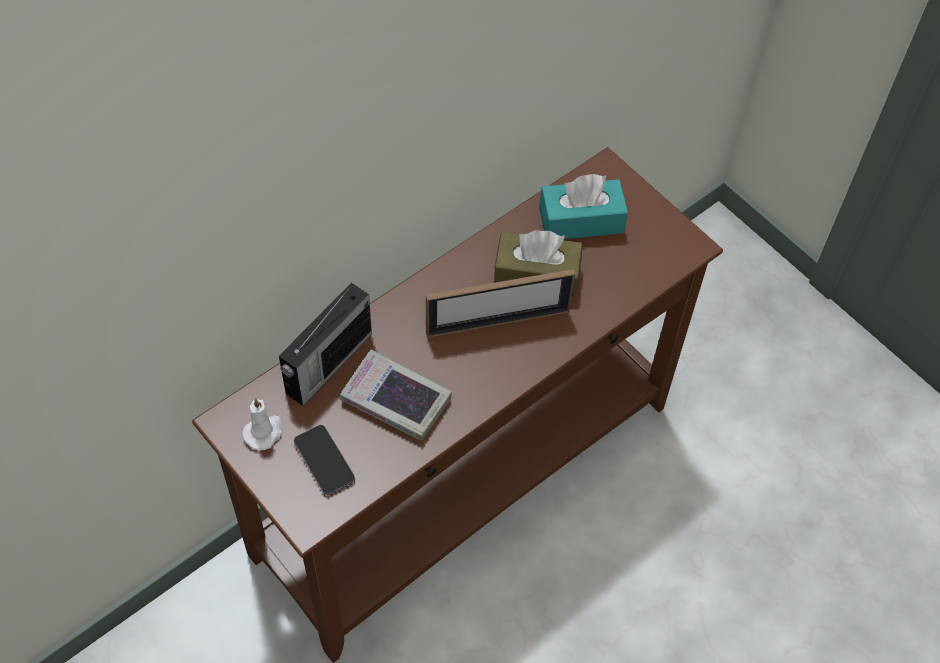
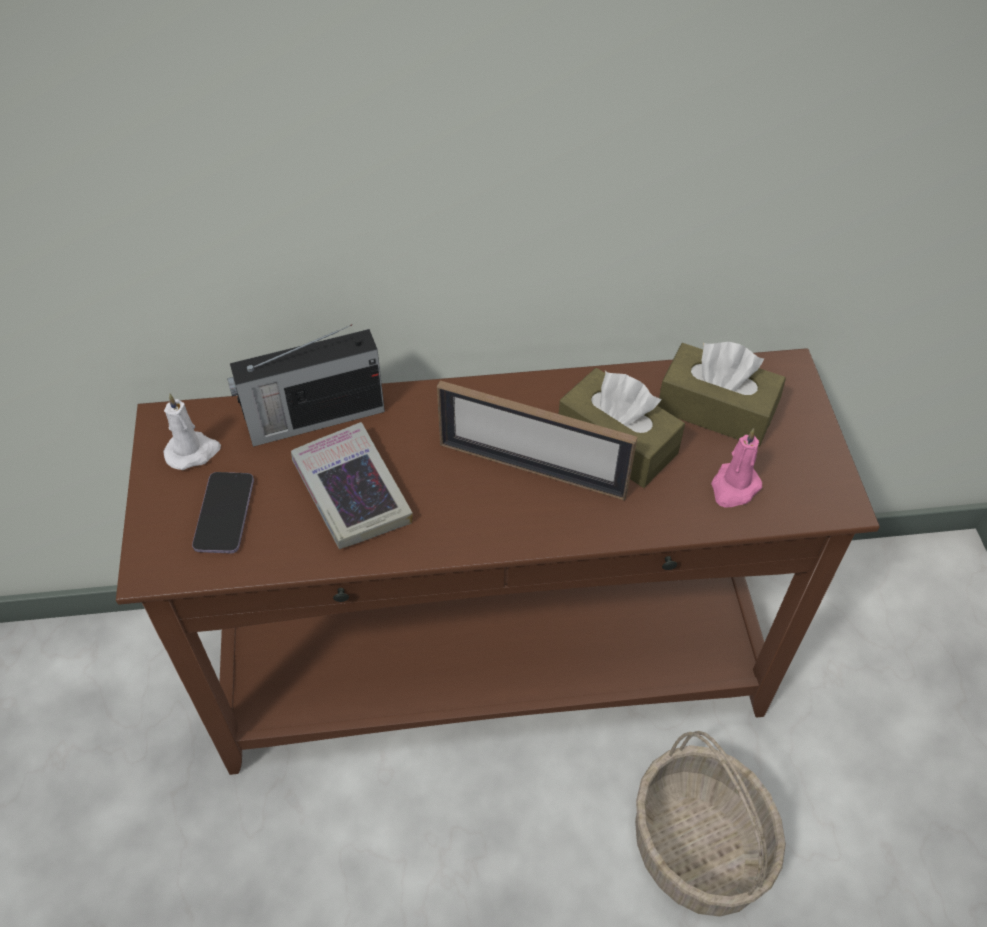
camera: 35 degrees right, 5 degrees down
turquoise tissue box [539,174,628,239] -> brown tissue box [658,342,786,447]
none -> basket [635,731,786,917]
none -> pink candle [711,428,762,508]

